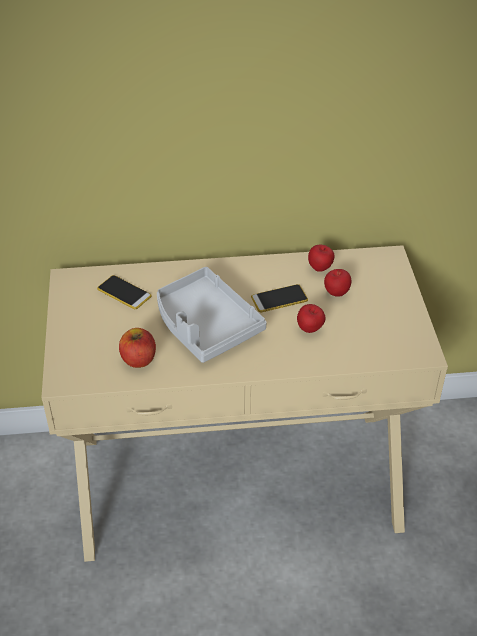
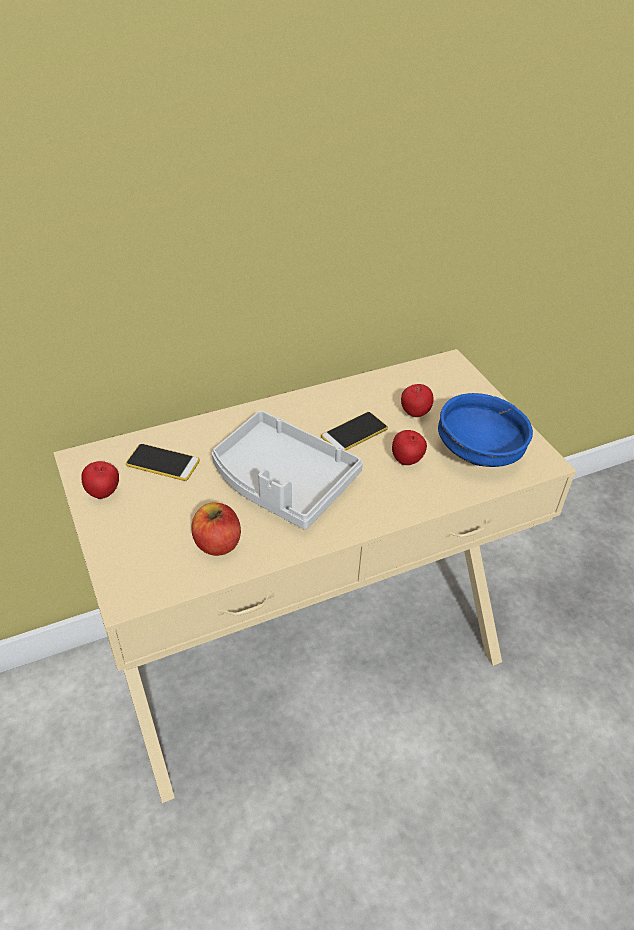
camera: 20 degrees left, 0 degrees up
apple [308,245,334,272] -> apple moved to [81,461,119,499]
none -> blue bowl [438,393,533,467]

